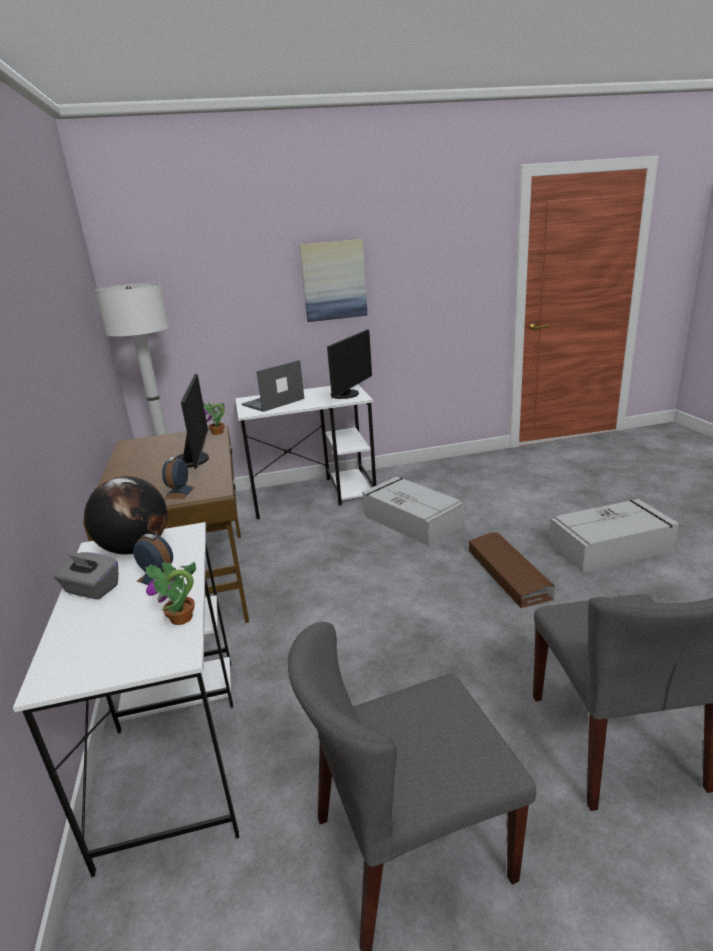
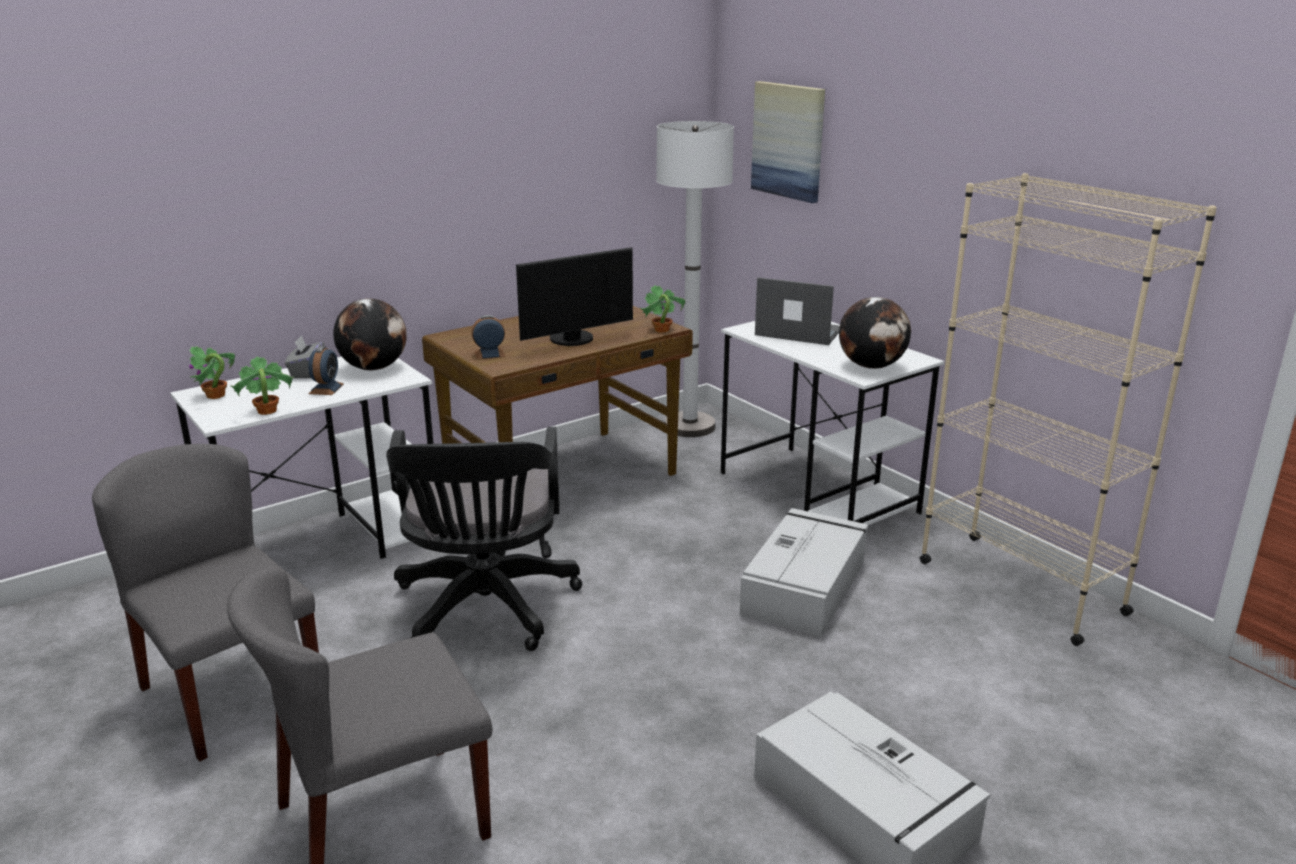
camera: 65 degrees right, 0 degrees up
picture [299,239,368,322] -> picture moved to [751,81,825,203]
monitor [327,329,372,399] -> globe [839,297,911,369]
brown storage box [469,532,555,608] -> none
none -> potted plant [189,346,235,399]
none -> black office chair [386,427,582,651]
none -> beige bookcase [919,173,1217,646]

